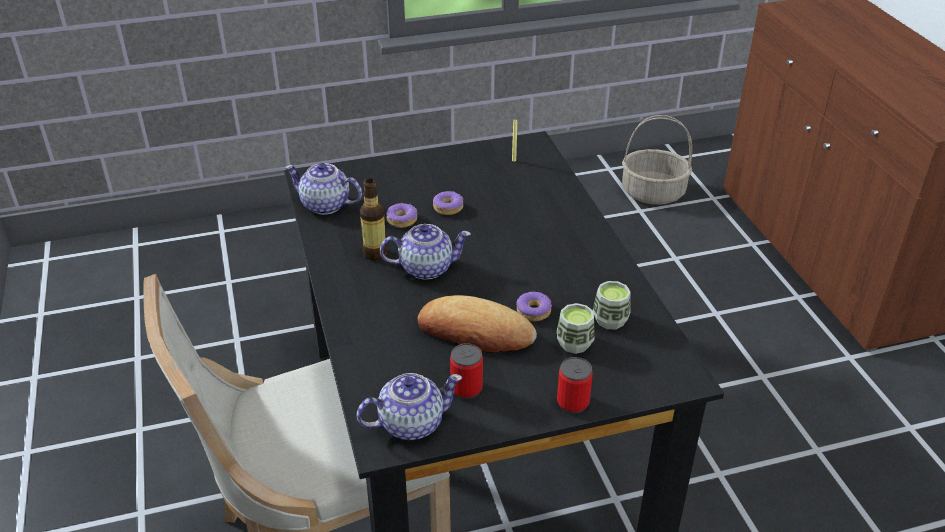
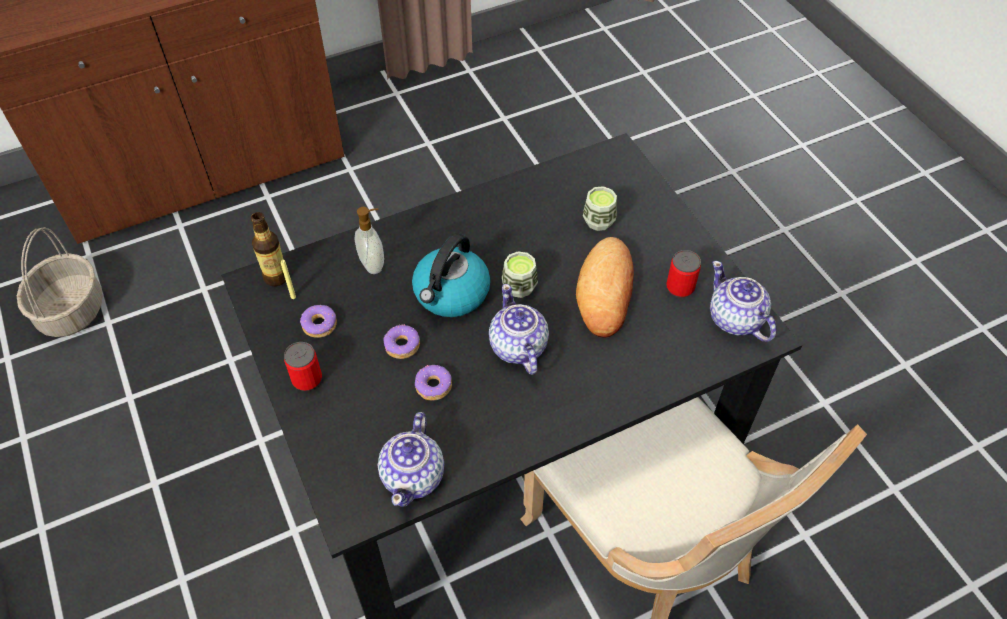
camera: 100 degrees left, 15 degrees up
bottle [360,179,387,260] -> bottle moved to [251,212,286,286]
donut [516,292,552,321] -> donut moved to [300,305,337,338]
can [557,357,593,413] -> can moved to [284,342,322,391]
cup [593,281,631,329] -> cup moved to [502,251,538,298]
none -> soap dispenser [355,207,384,274]
none -> kettle [412,233,490,317]

